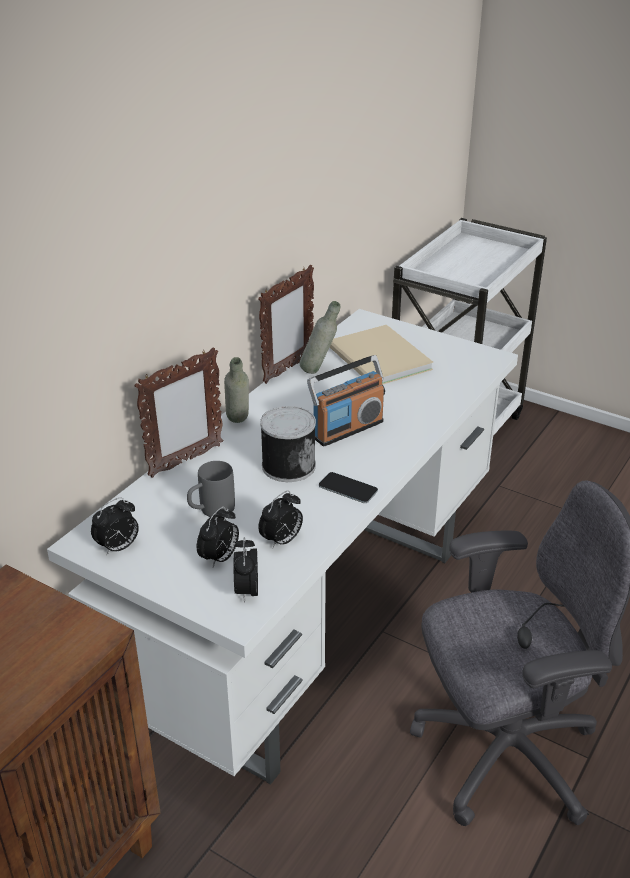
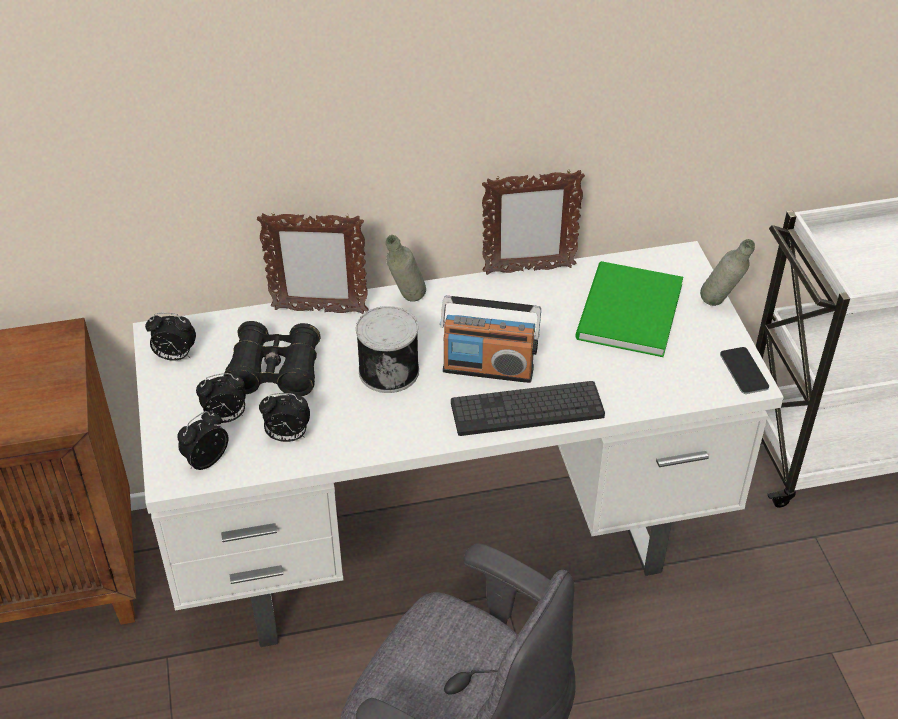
camera: 45 degrees right, 10 degrees up
grey mug [187,461,235,517] -> black binoculars [223,321,320,396]
grey bottle [300,301,340,374] -> grey bottle moved to [700,239,755,306]
phone [319,472,378,503] -> phone moved to [720,347,769,394]
beige book [330,325,433,385] -> green book [575,261,683,357]
none -> keyboard [451,381,605,436]

